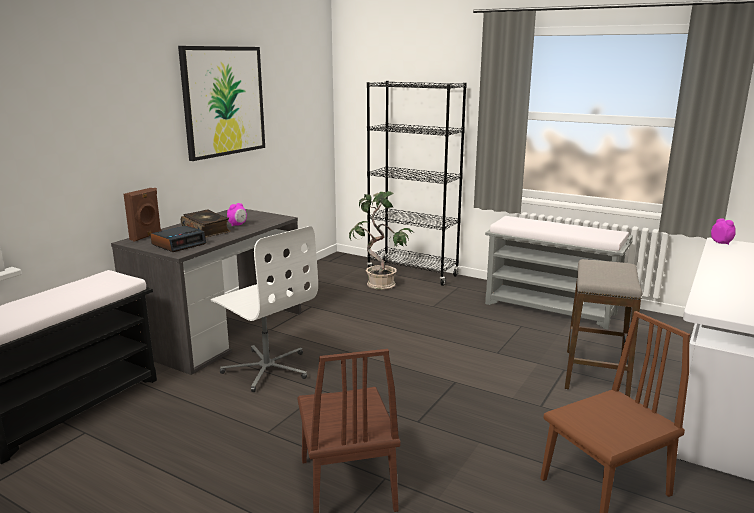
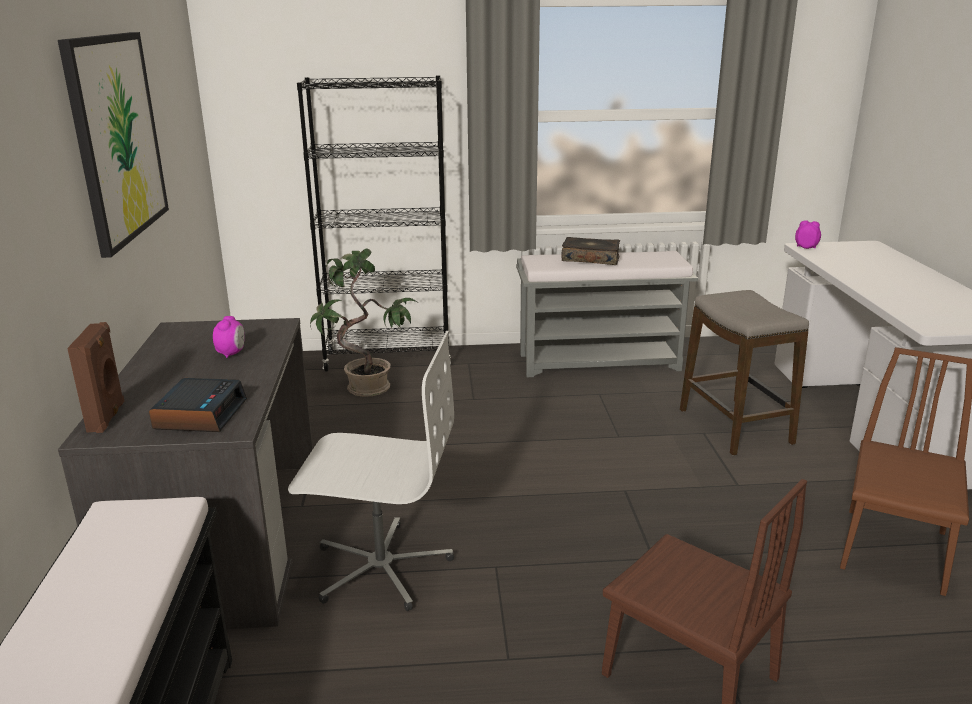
camera: 35 degrees left, 5 degrees up
book [181,210,231,238] -> book moved to [562,237,620,265]

